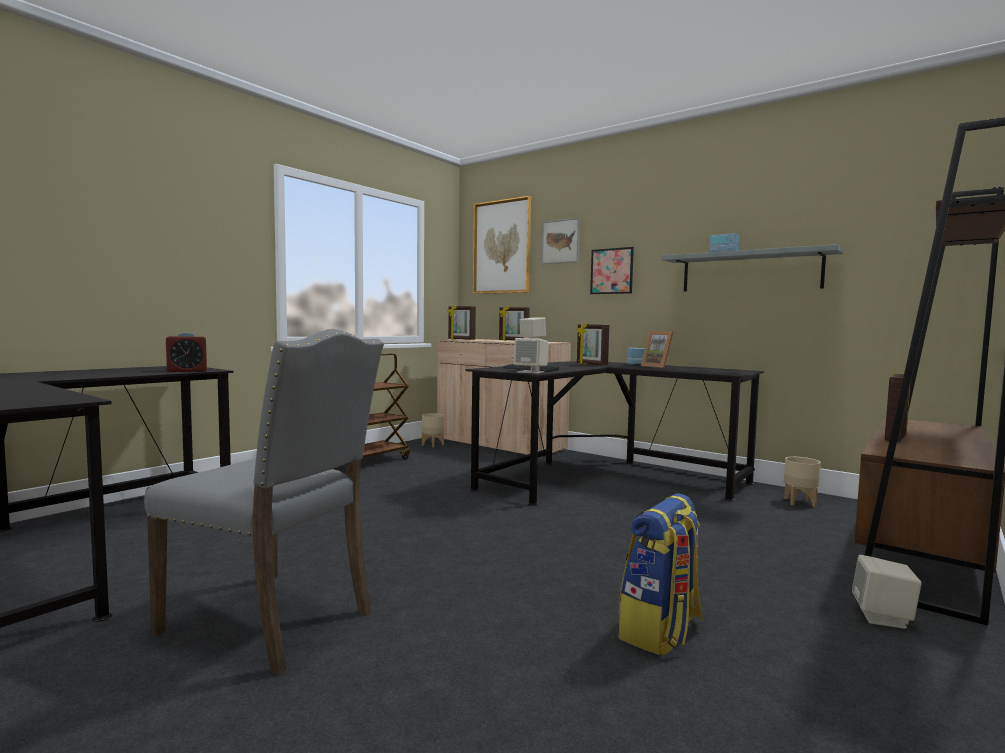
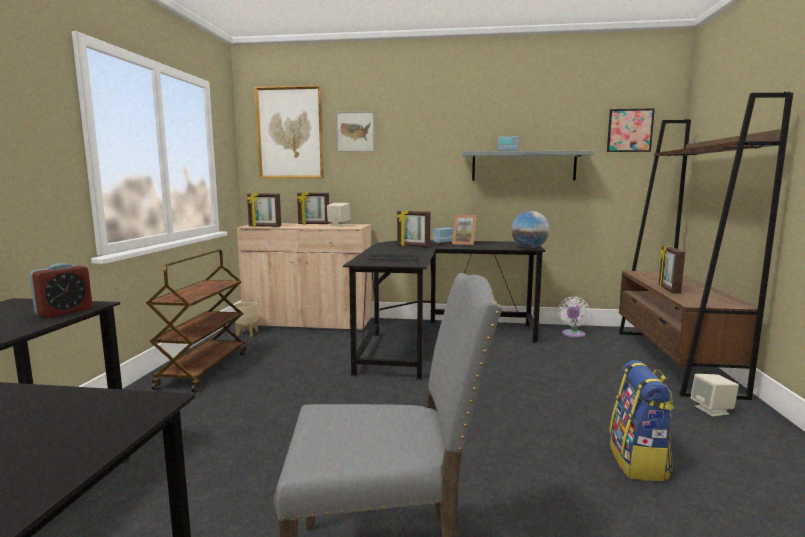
camera: 30 degrees left, 5 degrees up
beige speaker [513,338,548,374] -> none
picture [590,247,634,294] -> picture moved to [607,108,655,152]
beige planter [784,457,821,507] -> white fan [558,297,590,338]
none -> globe [511,211,550,248]

